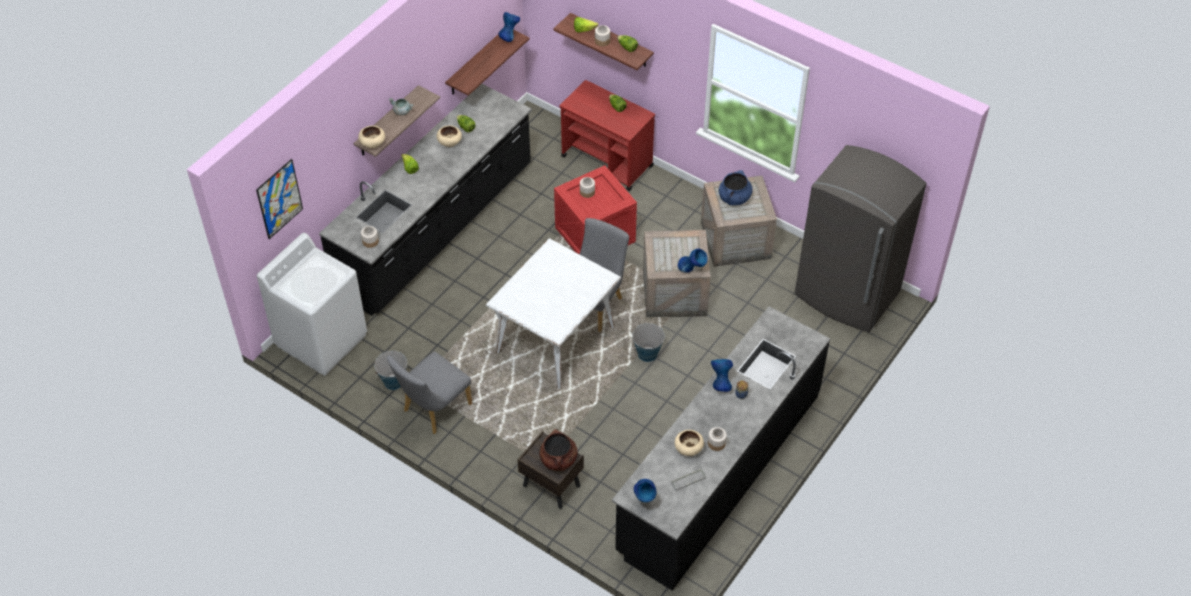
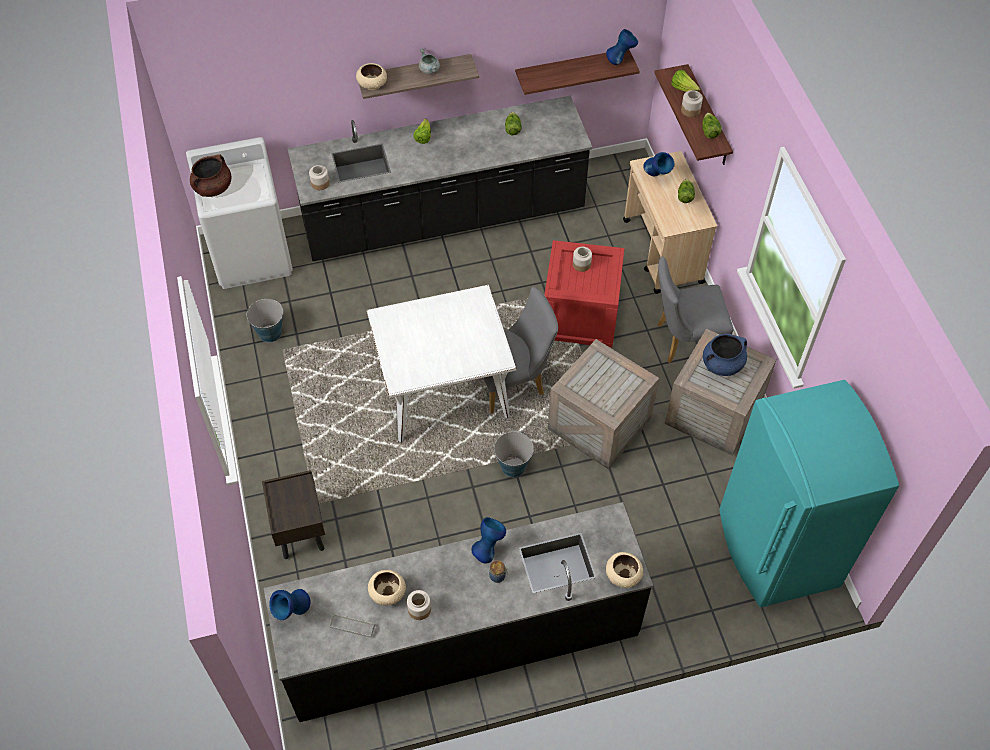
camera: 40 degrees right, 5 degrees up
picture [256,159,303,239] -> none
grey chair [387,352,472,434] -> grey chair moved to [657,256,733,363]
beige bowl [437,125,462,147] -> beige bowl moved to [606,552,643,588]
brown cooking pot [539,429,577,471] -> brown cooking pot moved to [190,154,231,197]
red cart [560,80,655,191] -> beige cart [623,151,717,294]
blue vase [678,249,708,273] -> blue vase moved to [643,152,675,176]
grey fridge [794,145,927,333] -> turquoise fridge [719,380,899,607]

